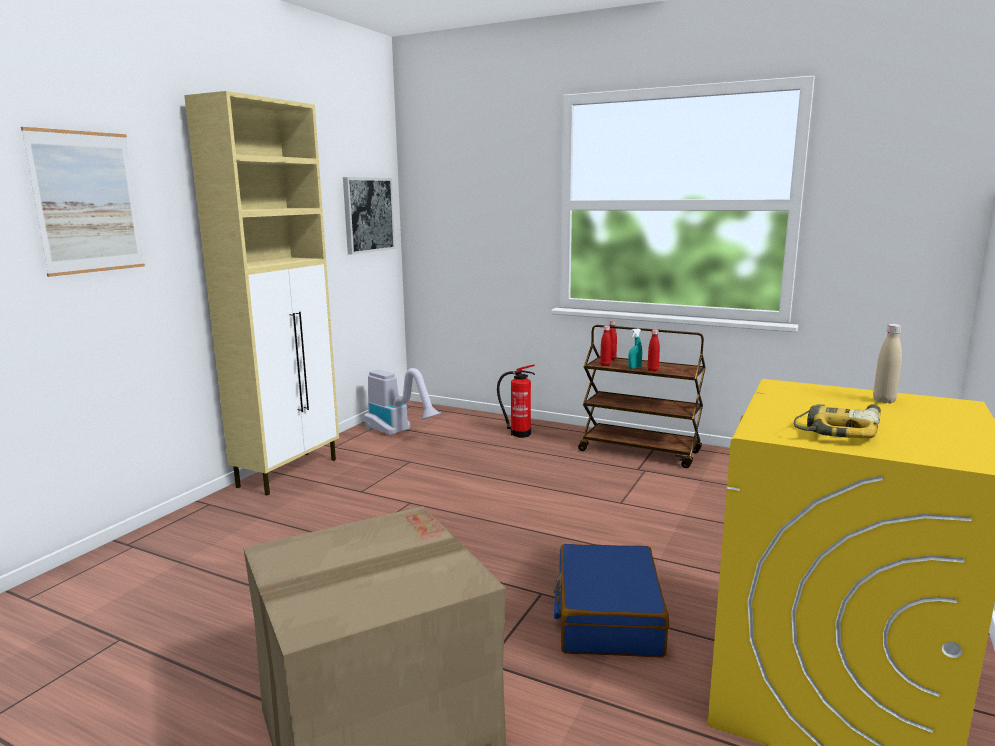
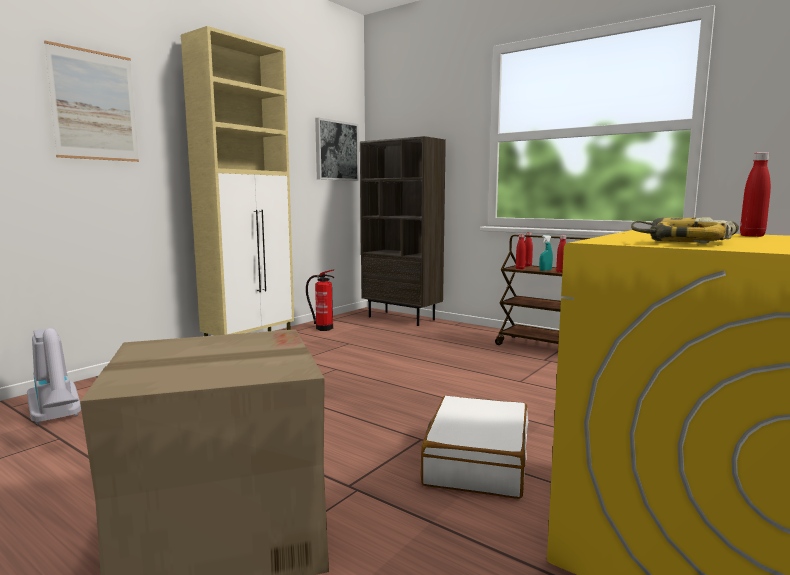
camera: 10 degrees right, 5 degrees down
vacuum cleaner [364,368,441,436] -> vacuum cleaner moved to [27,328,81,425]
fire extinguisher [497,364,535,438] -> fire extinguisher moved to [306,269,334,331]
blue suitcase [553,544,669,657] -> white suitcase [421,396,528,499]
beige bottle [873,324,902,403] -> red bottle [740,152,771,237]
none -> brown bookcase [360,136,446,326]

